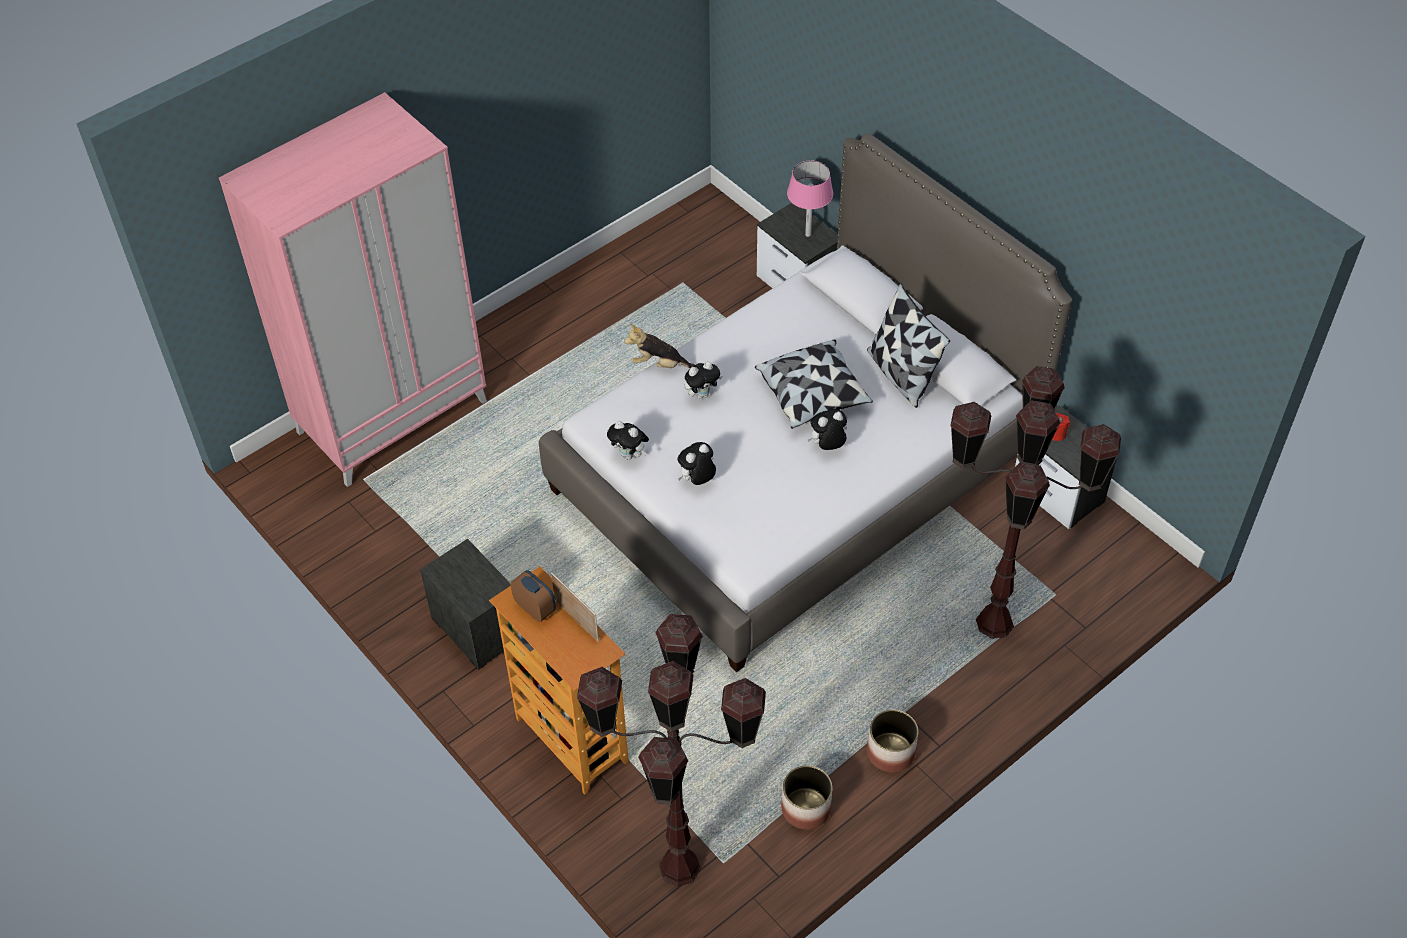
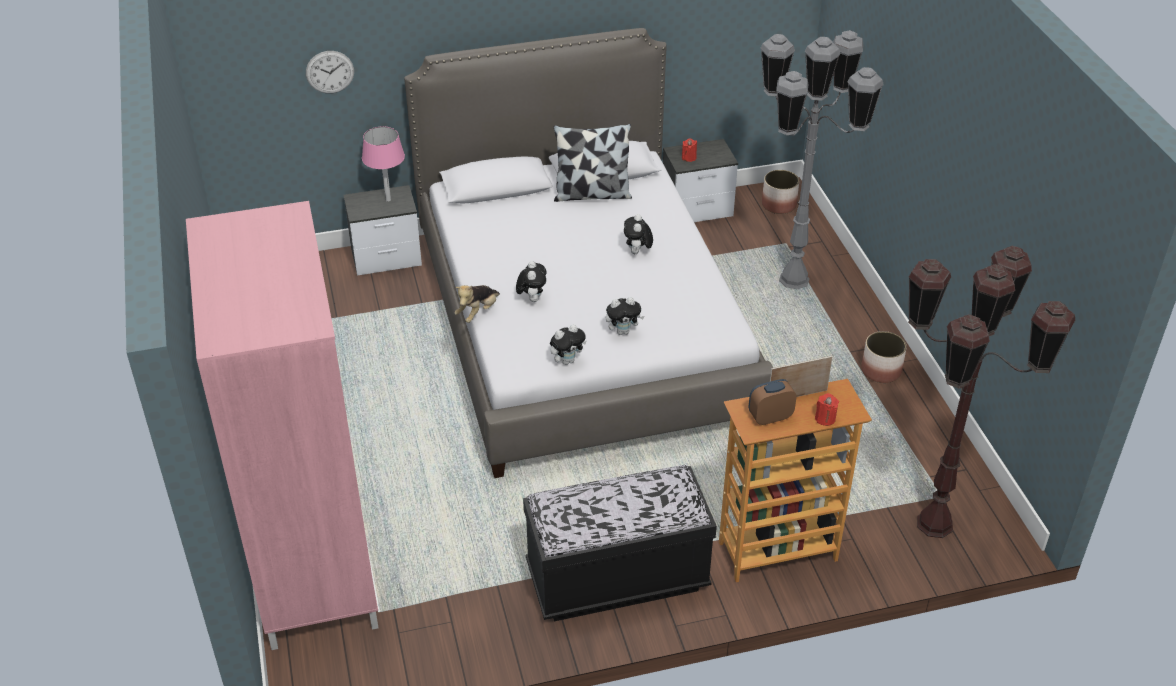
camera: 65 degrees left, 10 degrees down
nightstand [420,539,511,670] -> black bench [523,465,717,621]
plush toy [678,442,716,485] -> plush toy turned 90 degrees counterclockwise [606,297,645,335]
pillow [755,340,873,429] -> none
planter [781,765,832,829] -> planter moved to [762,170,799,214]
brown floor lamp [950,366,1121,639] -> grey floor lamp [761,30,884,289]
none -> wall clock [306,51,354,94]
none -> red candle [815,393,839,426]

